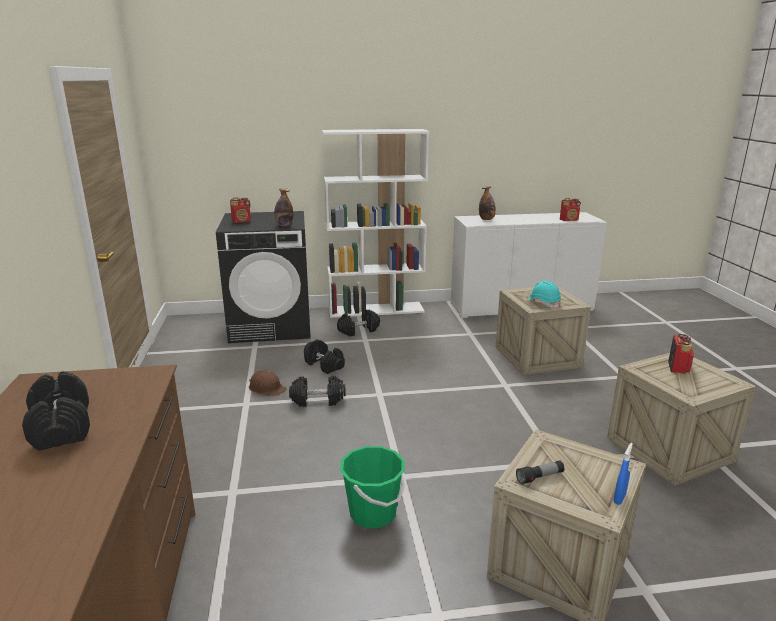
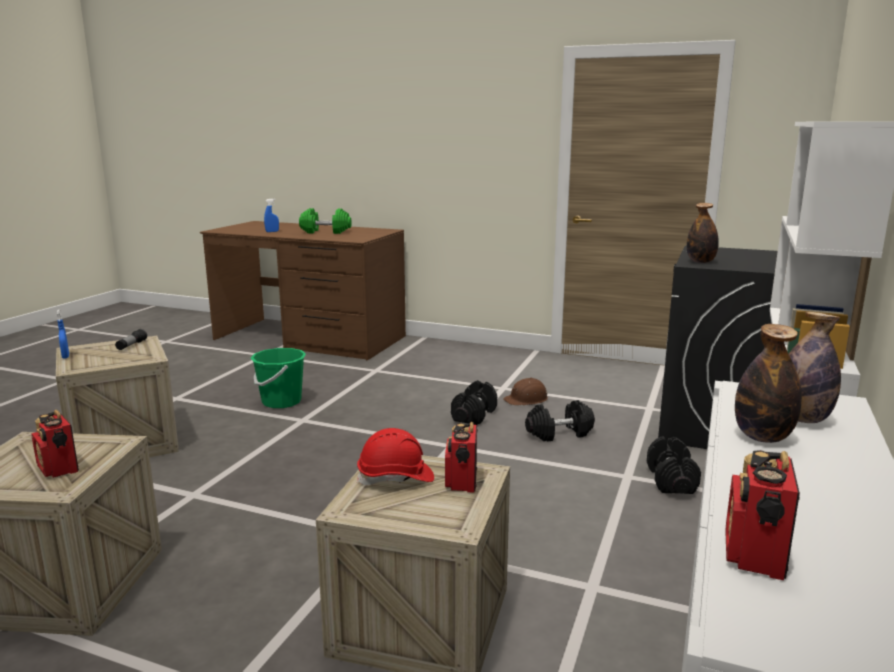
camera: 120 degrees right, 5 degrees down
black dumbbell [22,371,90,451] -> green dumbbell [299,208,352,234]
radio [230,197,251,223] -> radio moved to [445,422,478,493]
turquoise hard hat [527,281,561,308] -> red hard hat [357,428,434,485]
none -> blue spray bottle [264,199,279,232]
none -> bottle [735,324,802,443]

